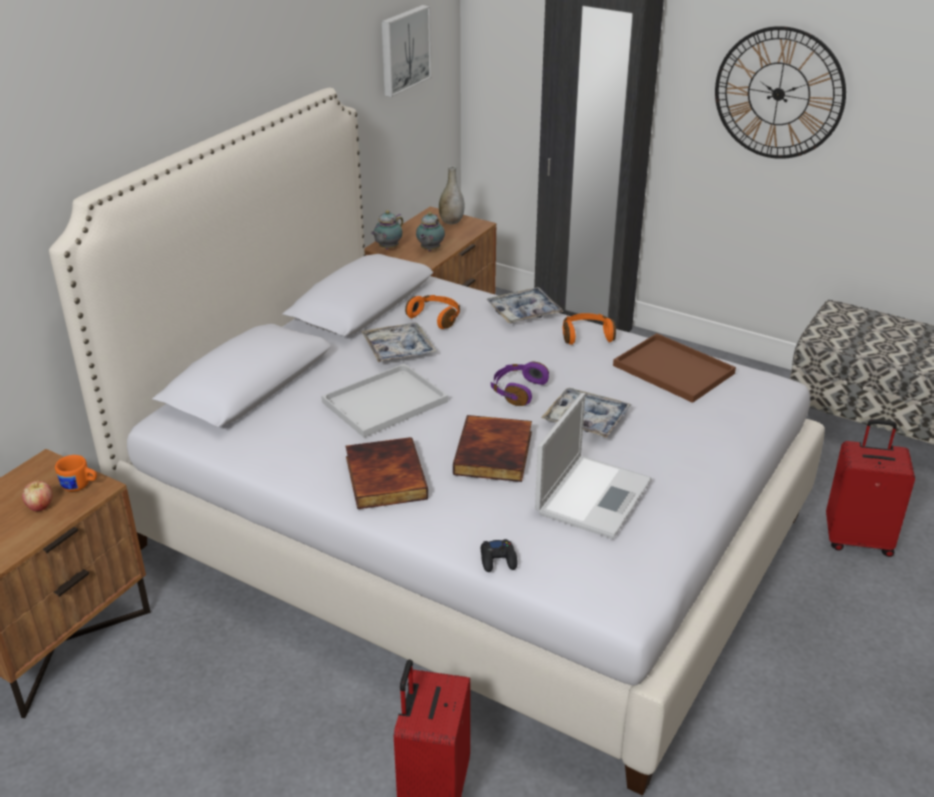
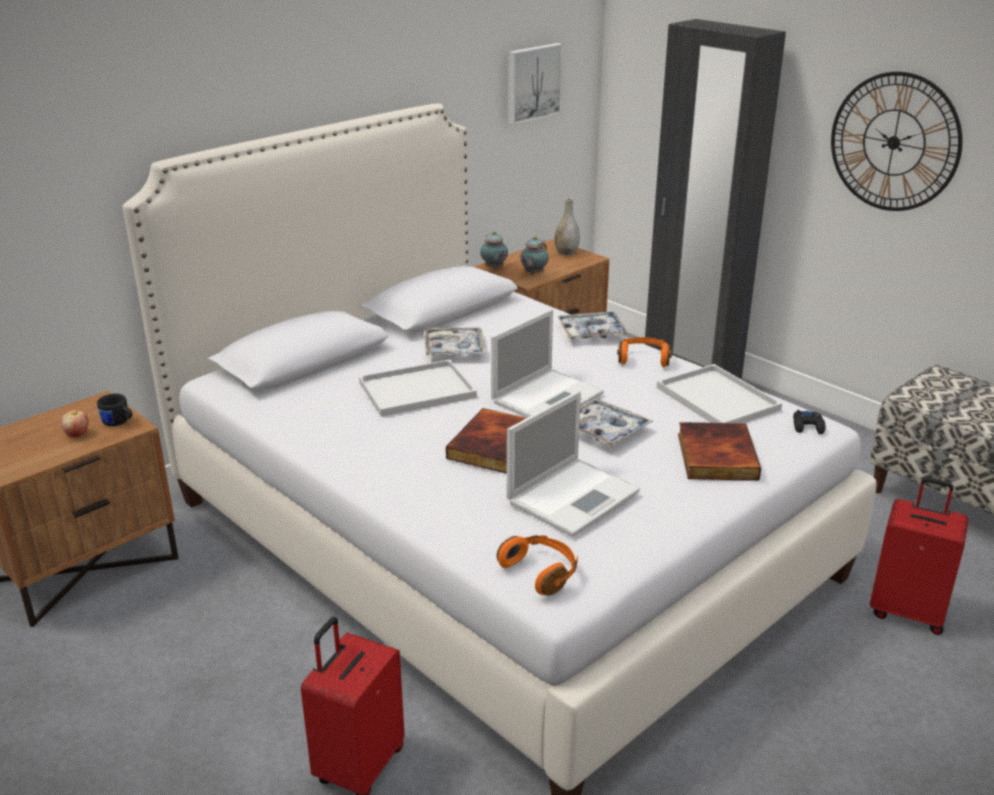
camera: 15 degrees right, 5 degrees down
orange mug [55,455,97,492] -> black mug [97,393,133,426]
book [346,437,428,509] -> book moved to [678,422,761,481]
teapot [371,210,403,249] -> teapot turned 75 degrees counterclockwise [480,231,508,270]
orange headphones [405,295,460,329] -> orange headphones moved to [497,535,578,596]
black game controller [481,539,518,572] -> black game controller moved to [793,410,825,434]
purple headphones [491,362,549,406] -> laptop [491,309,604,418]
brown tray [613,333,736,403] -> white tray [657,364,782,423]

